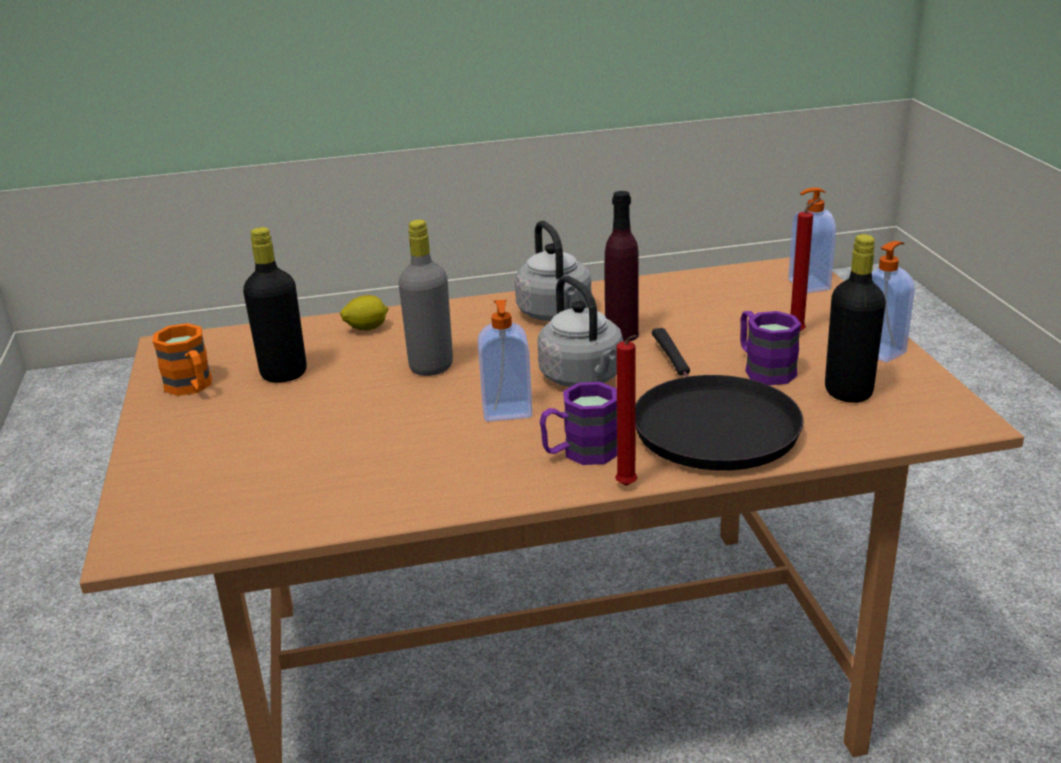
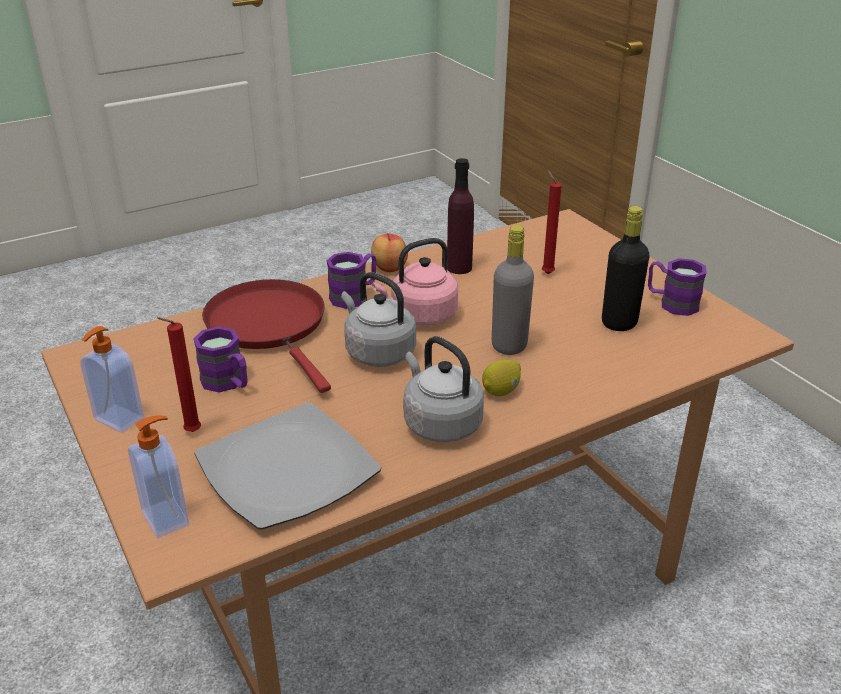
camera: 160 degrees right, 5 degrees up
orange mug [153,323,212,396] -> purple mug [648,258,707,316]
lemon [340,295,388,330] -> lemon moved to [482,359,521,396]
soap dispenser [478,300,532,422] -> pink kettle [372,238,458,326]
purple bottle [605,191,639,342] -> purple bottle moved to [447,158,474,274]
red candle [615,335,637,486] -> red candle moved to [542,170,562,274]
black frying pan [635,328,804,471] -> red frying pan [202,279,331,393]
black bottle [825,234,886,403] -> none
none -> plate [195,403,381,529]
none -> apple [371,233,408,272]

